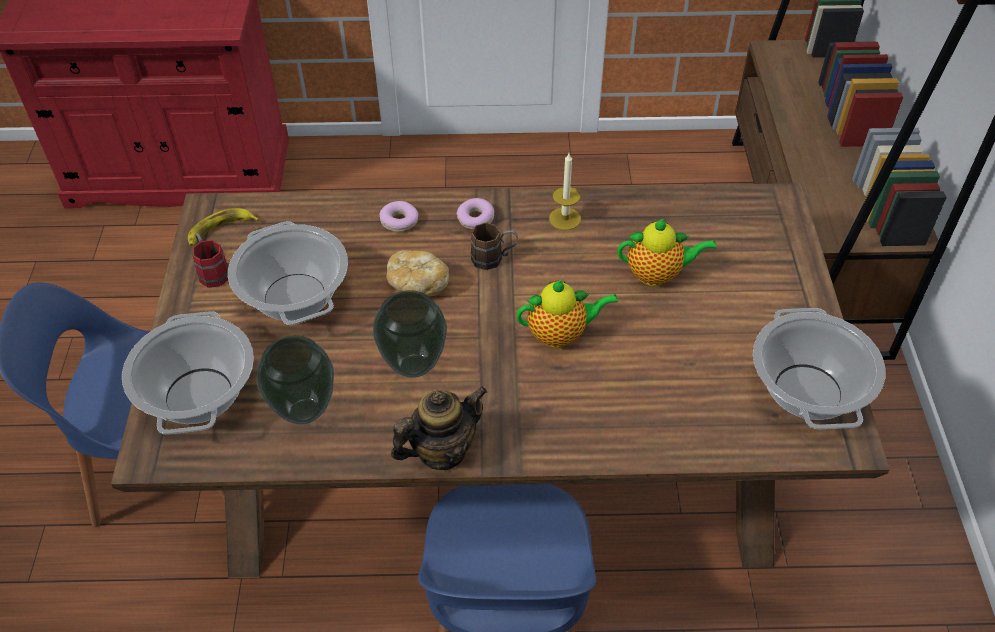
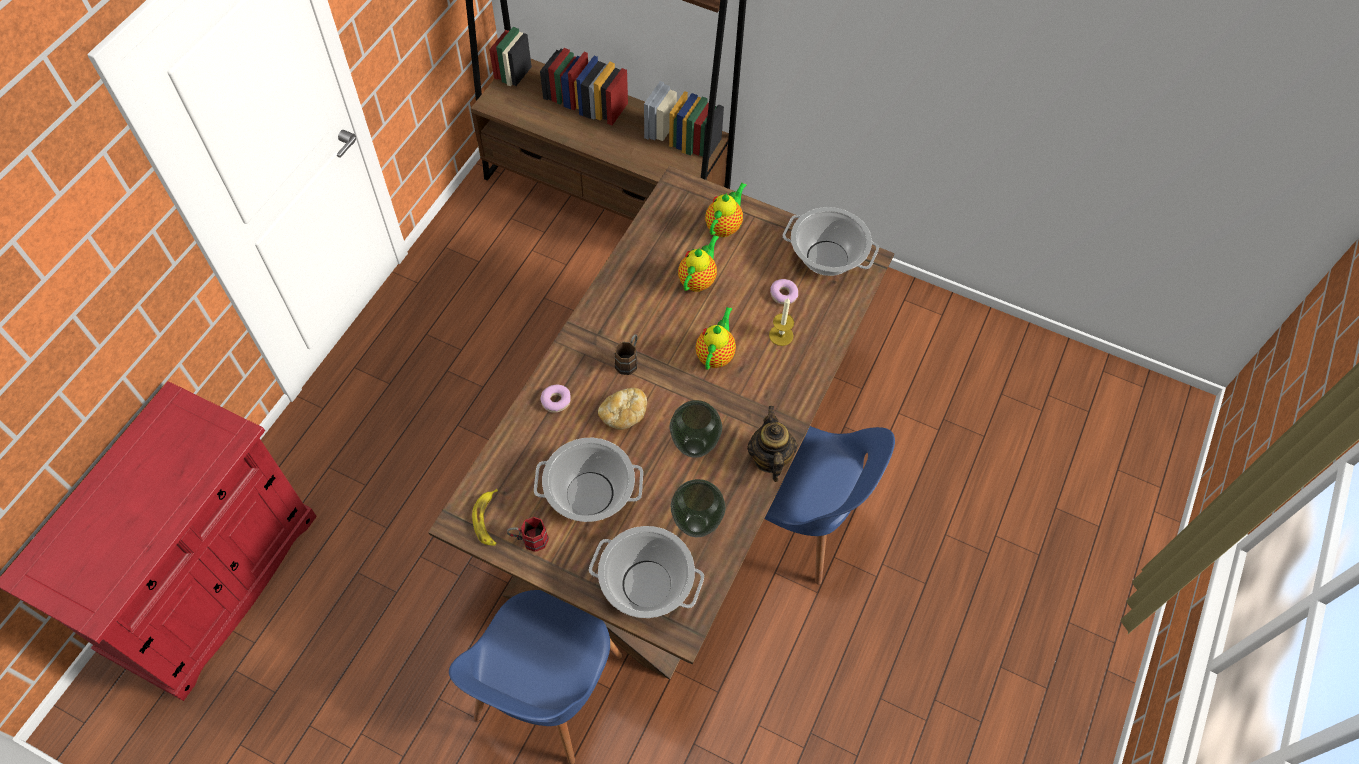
camera: 65 degrees left, 10 degrees up
donut [457,198,494,230] -> donut moved to [770,279,798,304]
candle [549,153,581,230] -> candle moved to [769,298,794,346]
none -> teapot [705,183,747,237]

